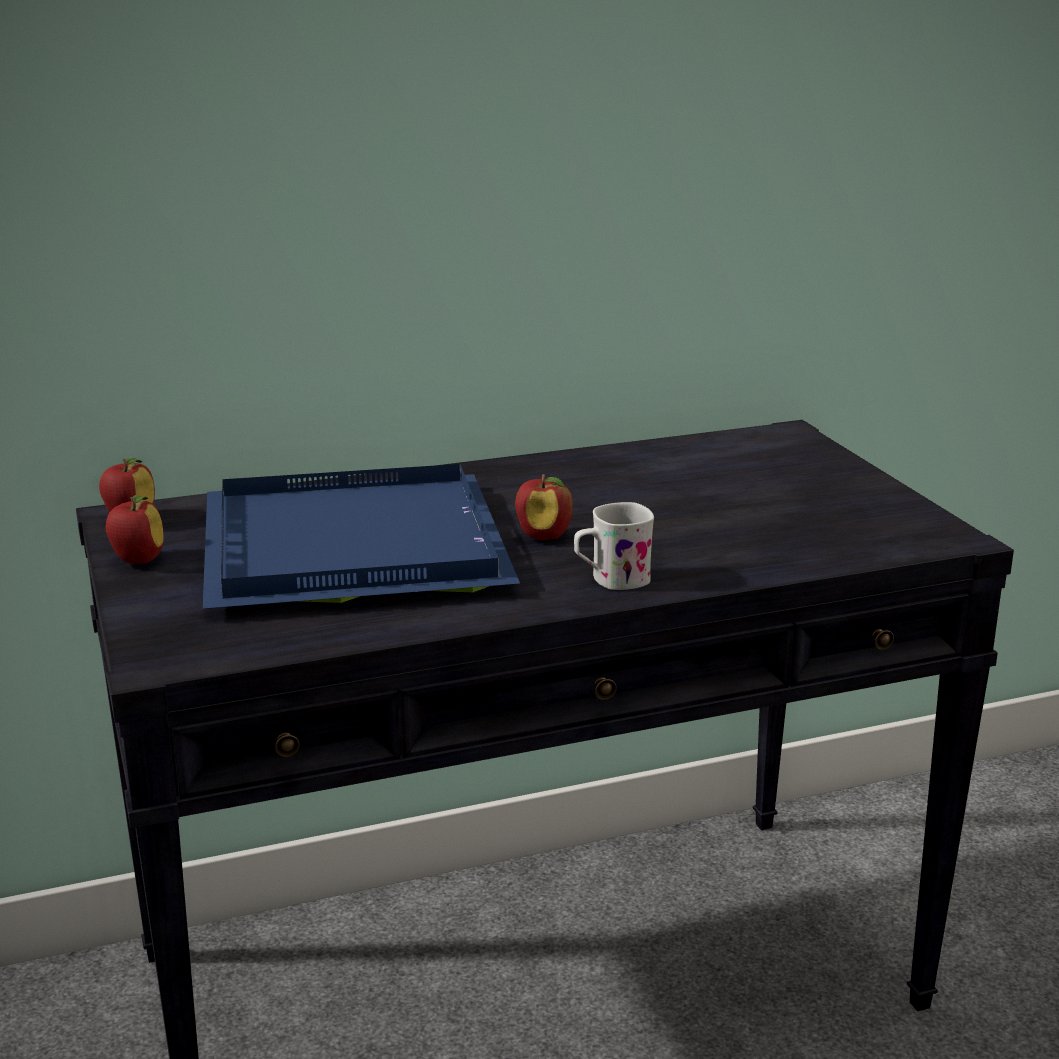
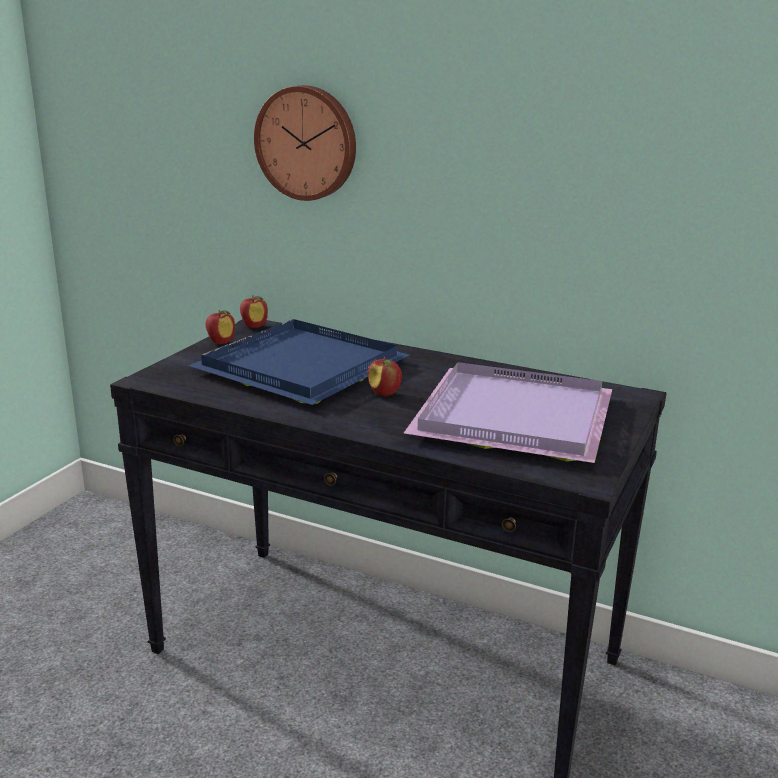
camera: 45 degrees right, 0 degrees up
white mug [574,502,654,590] -> none
none -> wall clock [254,85,356,201]
none -> purple tray [404,362,612,463]

